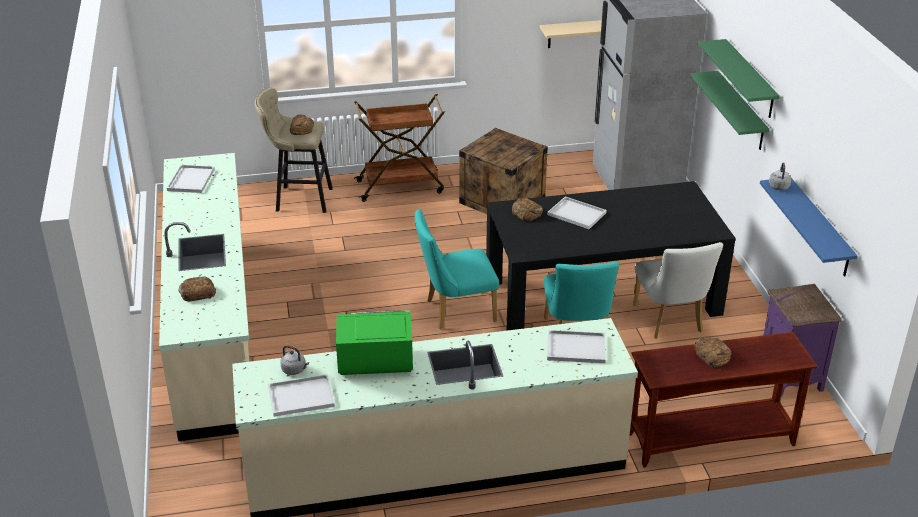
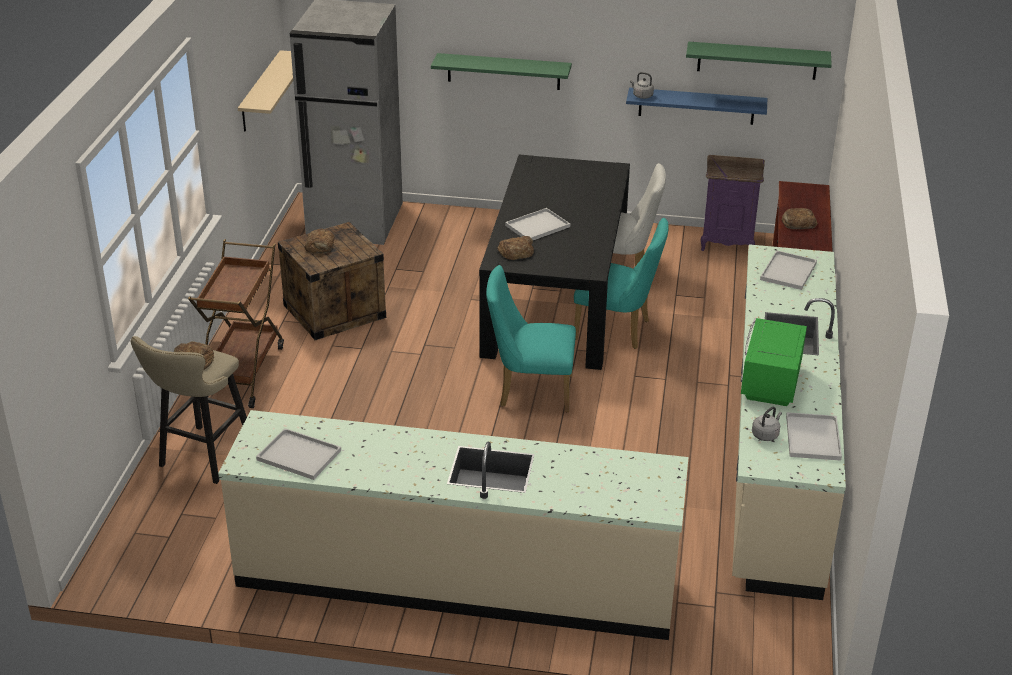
camera: 70 degrees left, 0 degrees up
bread [178,276,216,301] -> bread moved to [305,228,335,254]
turquoise chair [415,209,499,329] -> turquoise chair turned 90 degrees clockwise [486,265,576,412]
green shelf [698,39,780,118] -> green shelf moved to [686,42,832,80]

